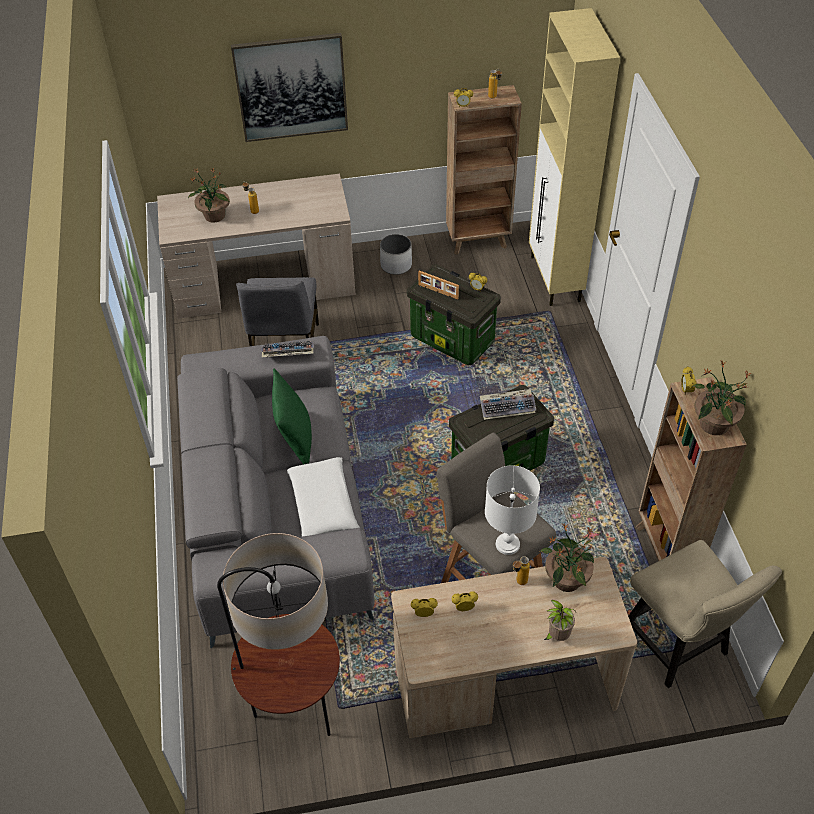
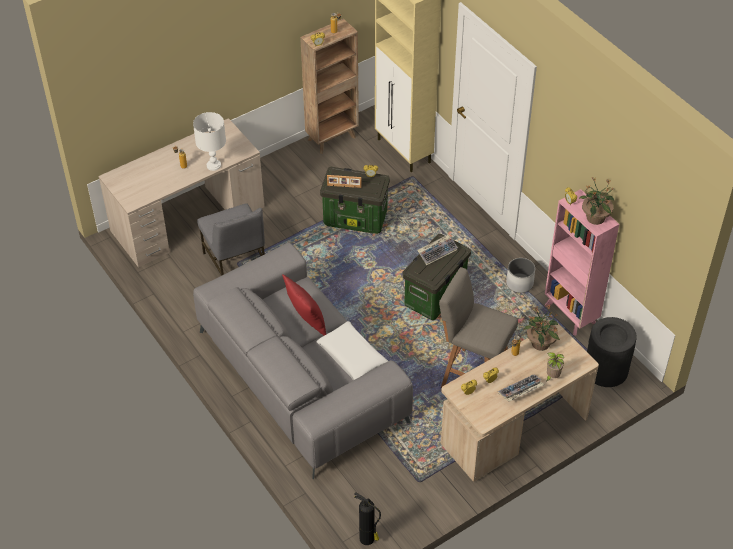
camera: 25 degrees left, 0 degrees up
potted plant [188,168,230,223] -> none
floor lamp [217,533,340,736] -> none
picture [231,33,348,142] -> none
keyboard [261,341,314,358] -> keyboard moved to [498,374,545,402]
green pillow [272,368,312,464] -> red pillow [282,274,326,336]
white planter [380,234,412,275] -> white planter moved to [506,258,535,293]
white table lamp [485,465,540,555] -> white table lamp moved to [193,112,226,171]
beige chair [628,540,782,688] -> black trash can [587,317,637,387]
brown bookcase [635,377,747,561] -> pink bookcase [545,189,619,335]
none -> fire extinguisher [354,492,381,545]

